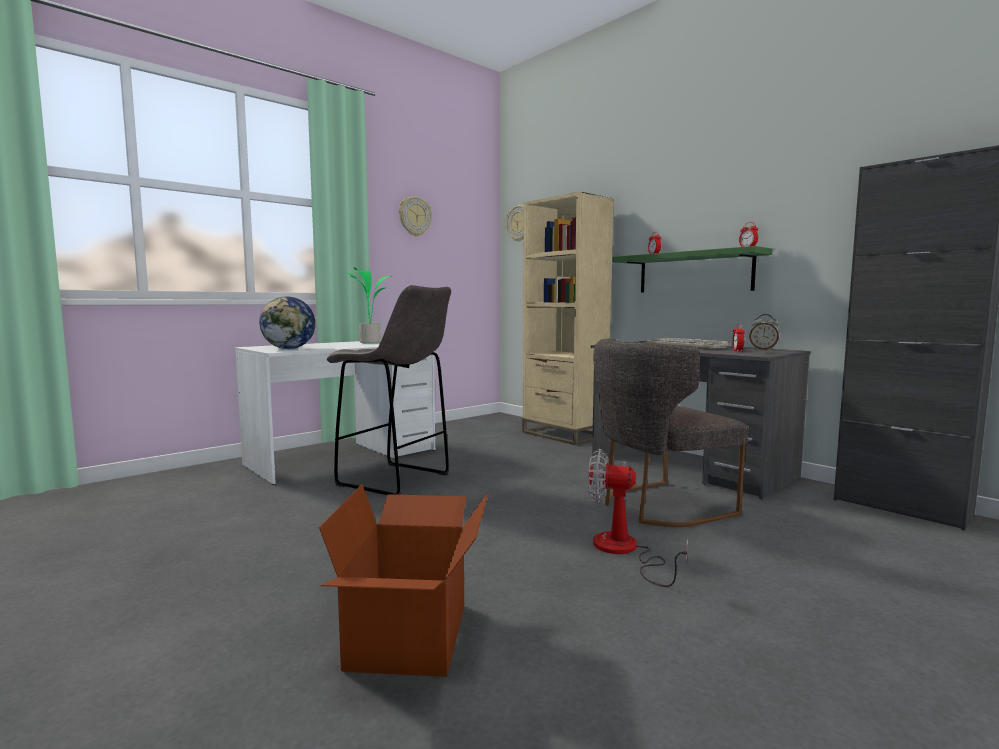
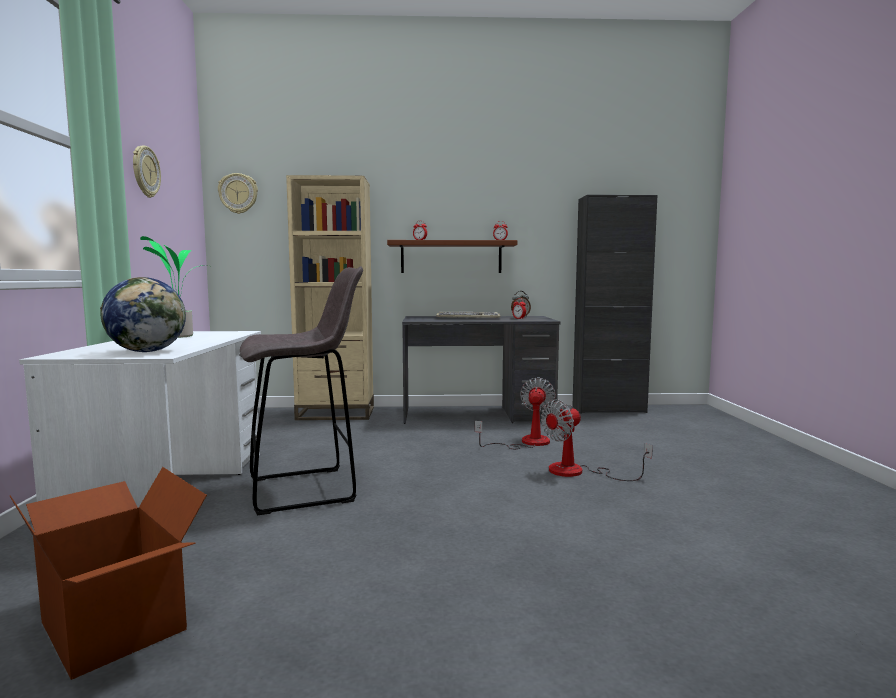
camera: 50 degrees left, 0 degrees up
cardboard box [319,484,488,677] -> cardboard box moved to [10,467,207,680]
grey chair [594,338,749,527] -> fan [475,377,556,449]
green shelf [613,246,772,293] -> brown shelf [387,240,517,273]

